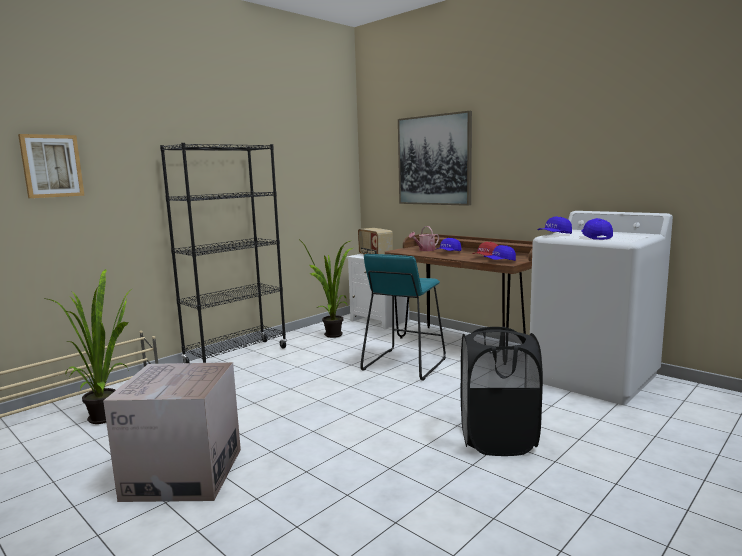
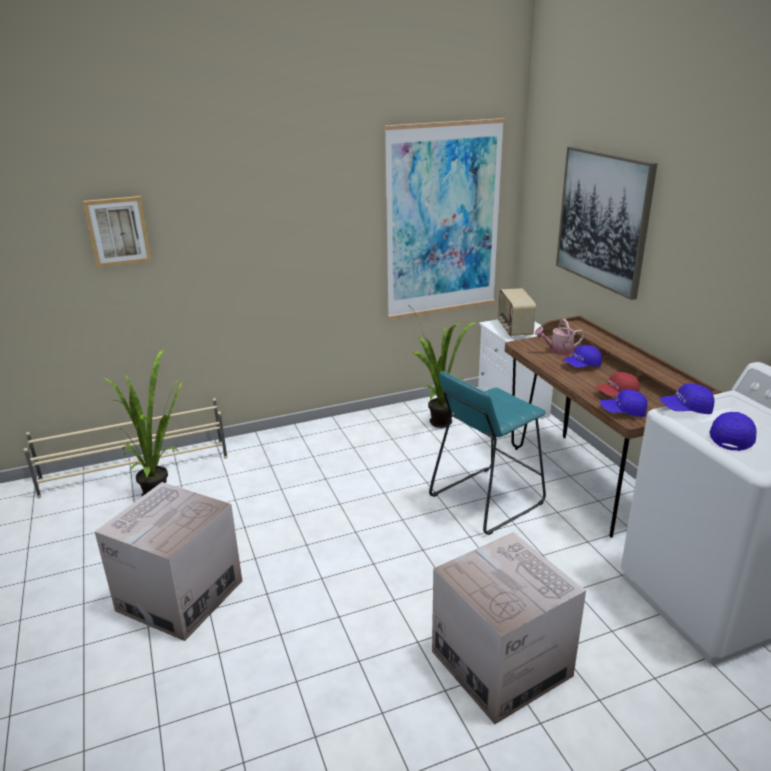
camera: 25 degrees right, 15 degrees up
black bookcase [160,143,287,363] -> none
black laundry basket [461,327,543,456] -> cardboard box [432,532,586,724]
none -> picture [384,118,505,320]

